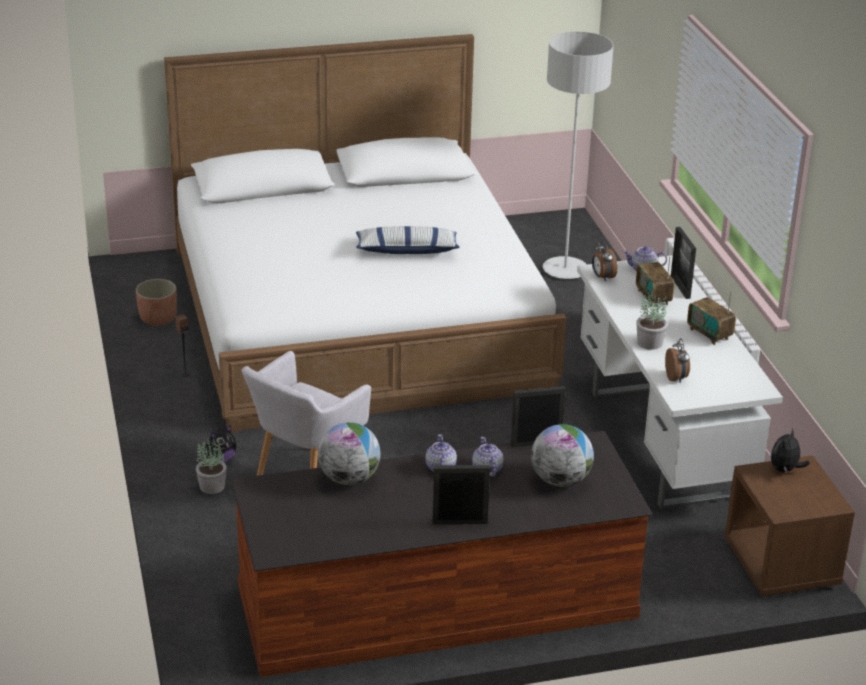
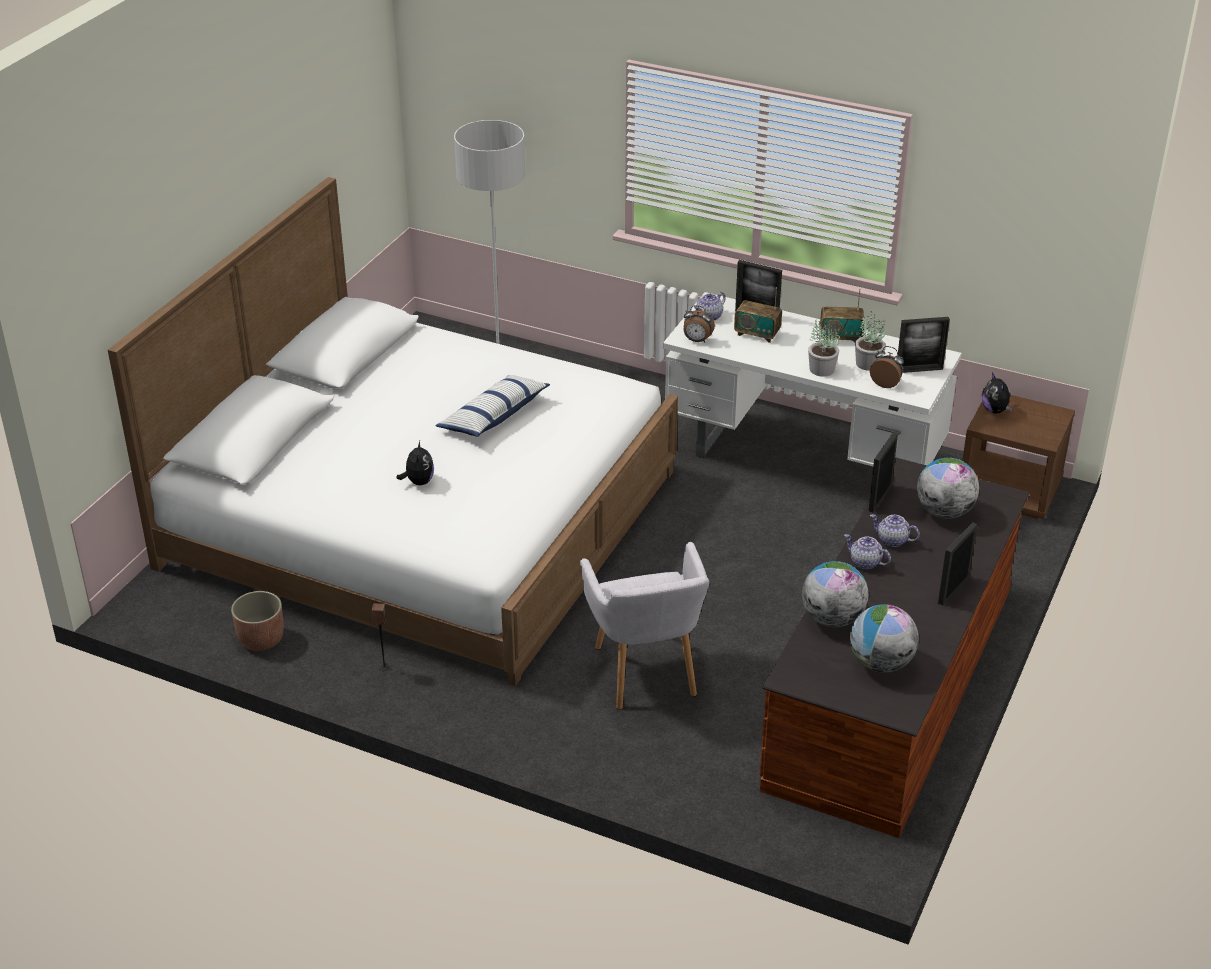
camera: 50 degrees left, 5 degrees up
potted plant [196,438,227,494] -> potted plant moved to [855,311,886,371]
plush toy [204,425,237,462] -> plush toy moved to [396,441,434,485]
none -> globe [850,604,919,673]
none -> picture frame [898,317,950,373]

